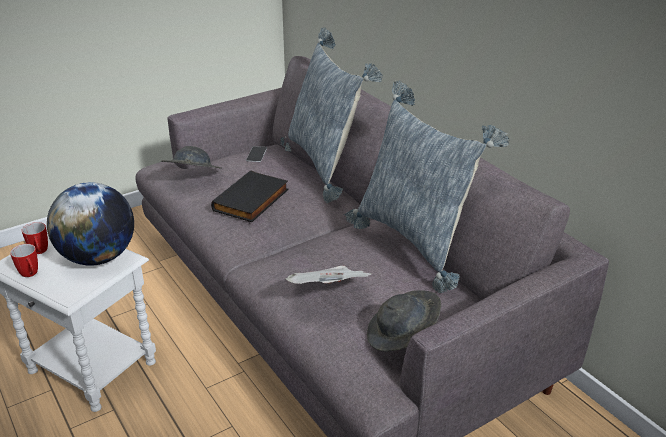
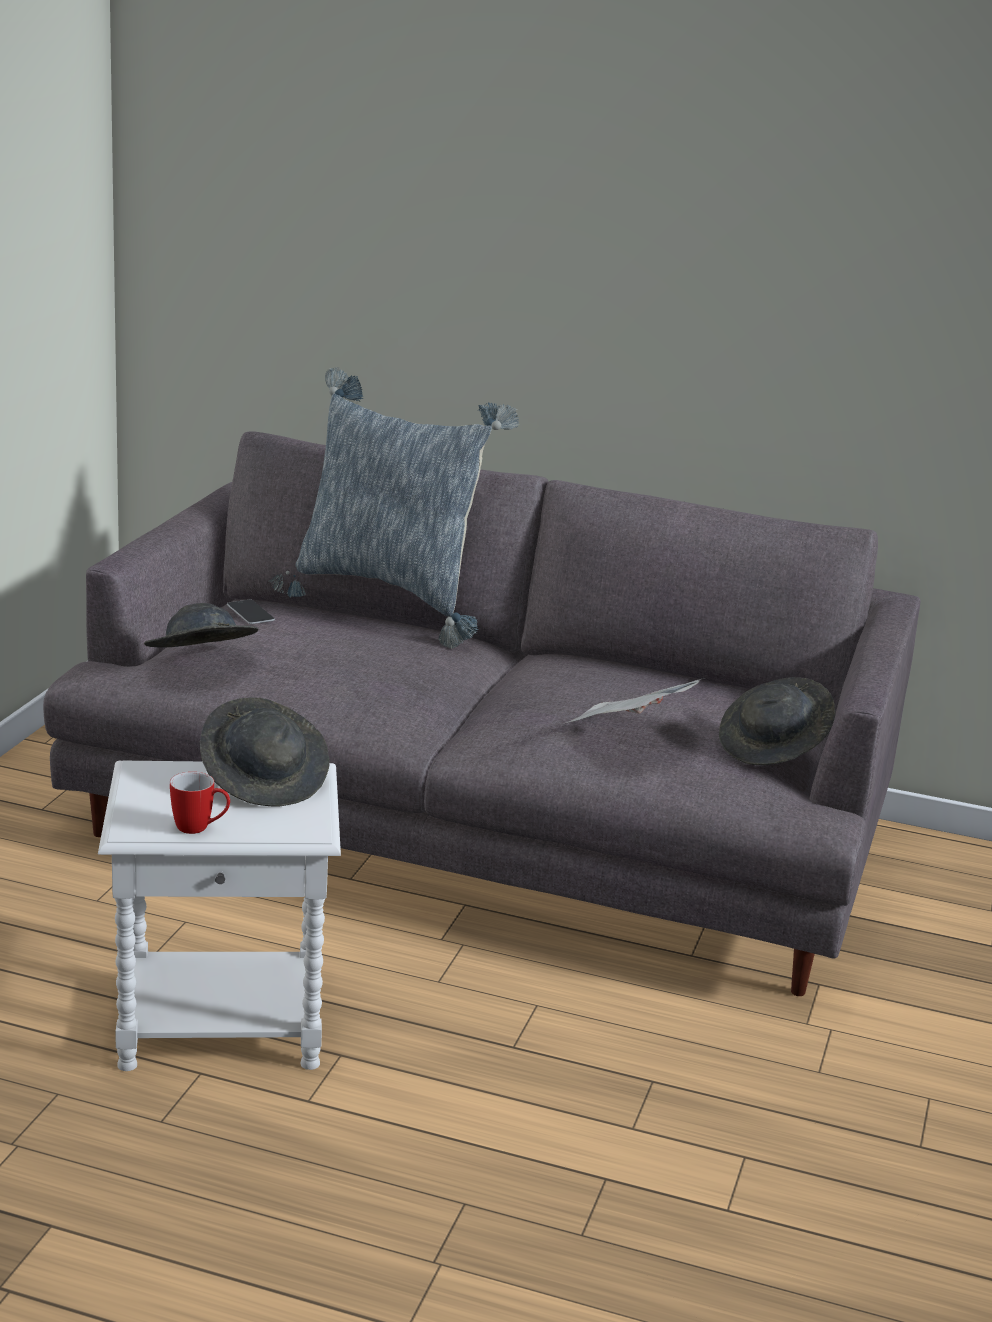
camera: 40 degrees left, 10 degrees down
mug [22,222,48,254] -> none
globe [47,182,134,265] -> grey hat [200,697,330,807]
black book [211,170,289,222] -> none
pillow [344,80,509,293] -> none

